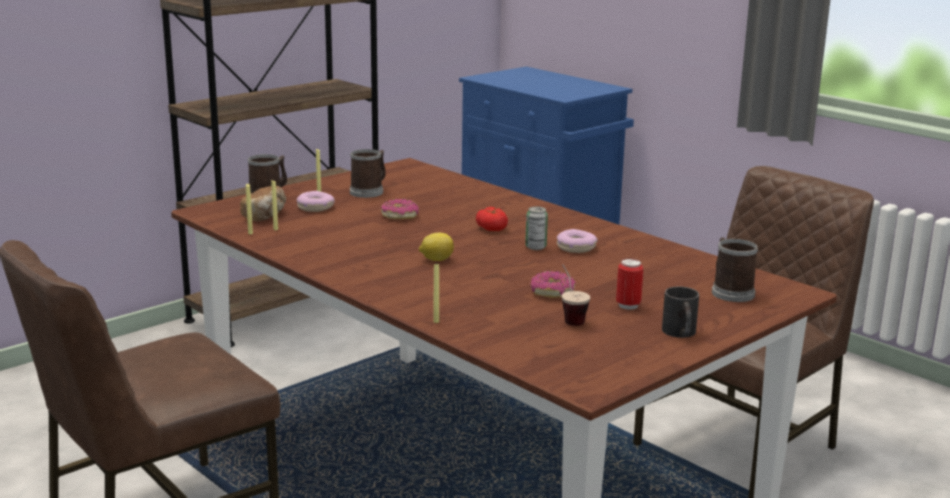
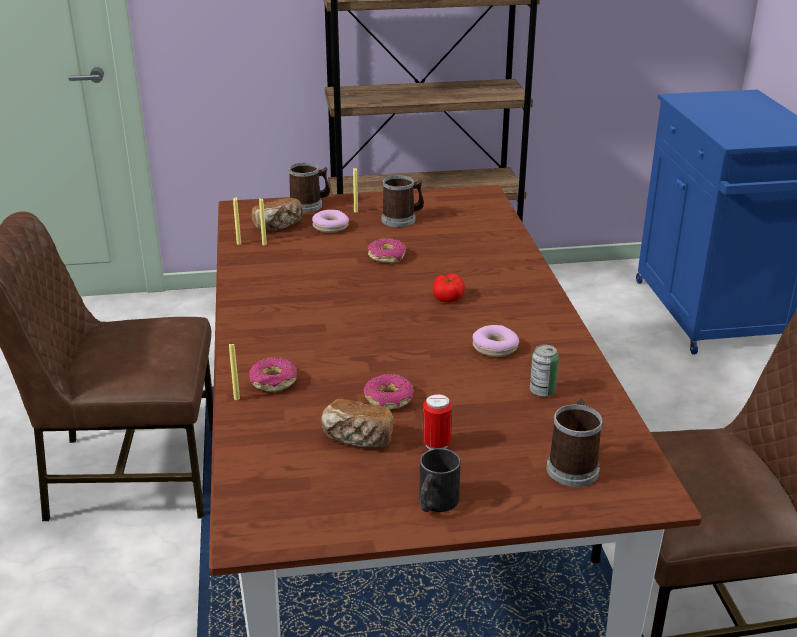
camera: 35 degrees right, 10 degrees up
lemon [419,233,454,261] -> none
can [525,206,548,250] -> can moved to [530,345,559,397]
cup [561,264,591,326] -> bread [321,398,394,448]
none -> donut [249,357,297,392]

